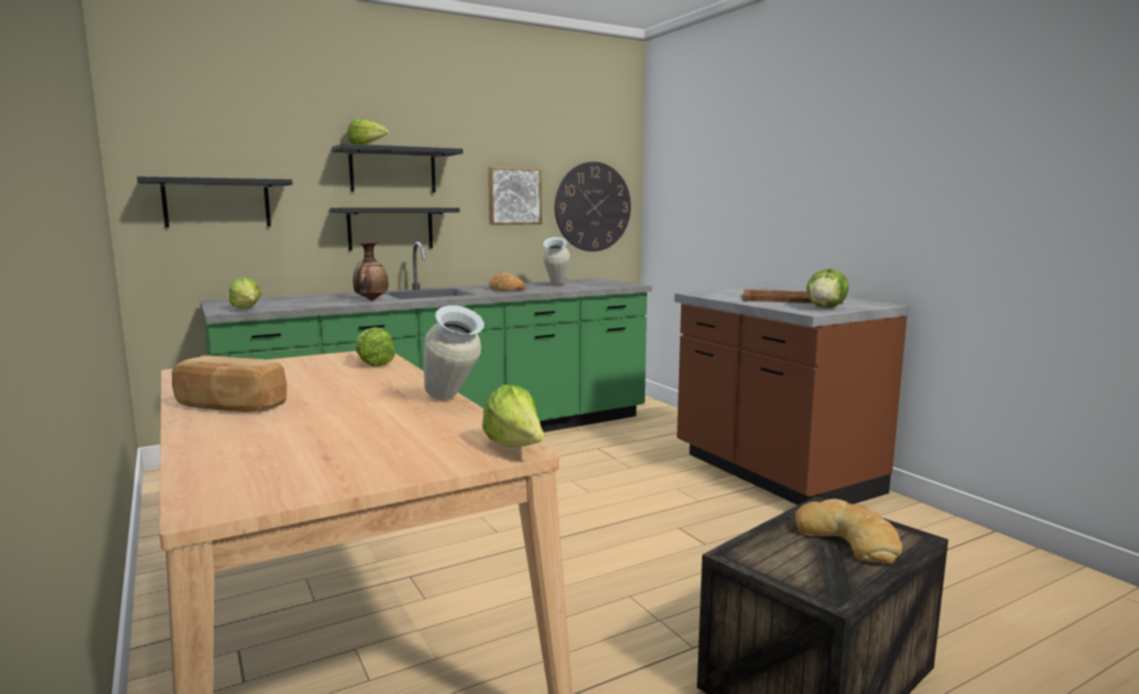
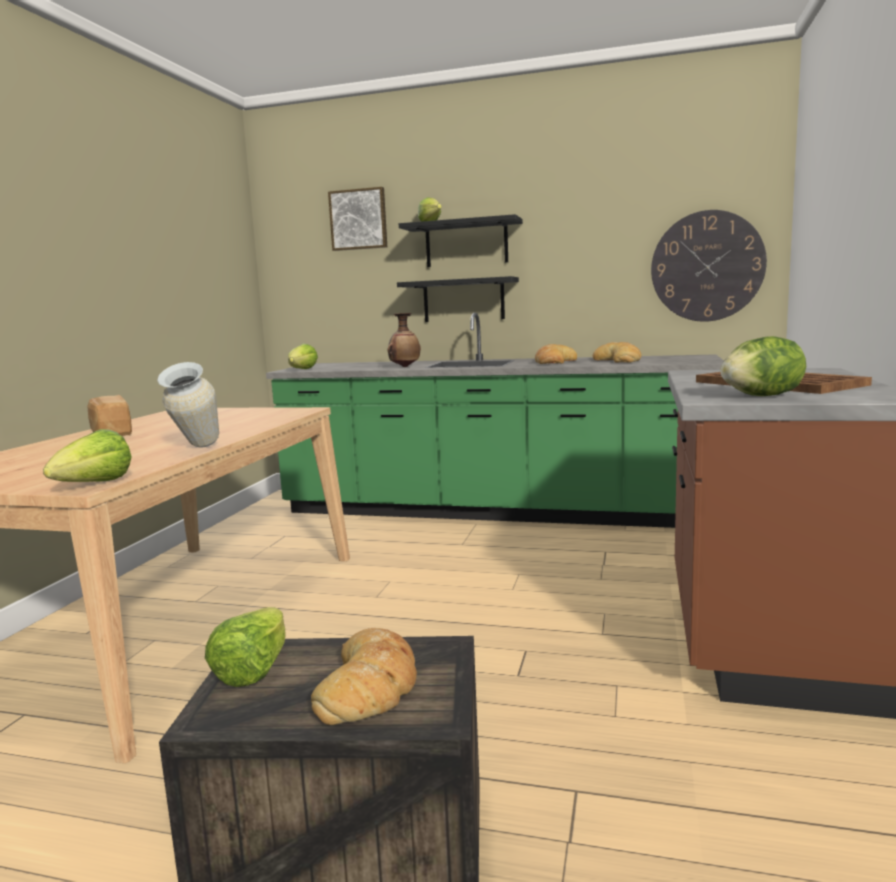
camera: 45 degrees right, 0 degrees up
black shelf [137,176,292,227] -> none
lettuce [356,327,395,367] -> lettuce moved to [205,607,286,687]
picture [488,167,542,225] -> picture moved to [328,187,387,251]
vase [542,237,570,285] -> bread [593,342,641,363]

